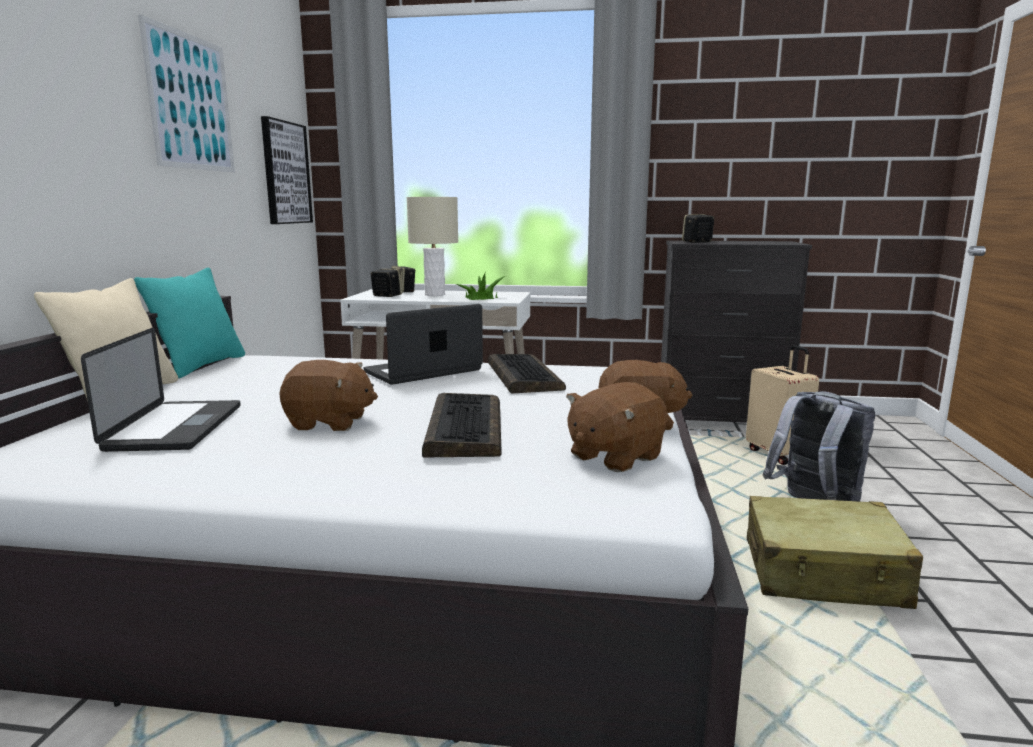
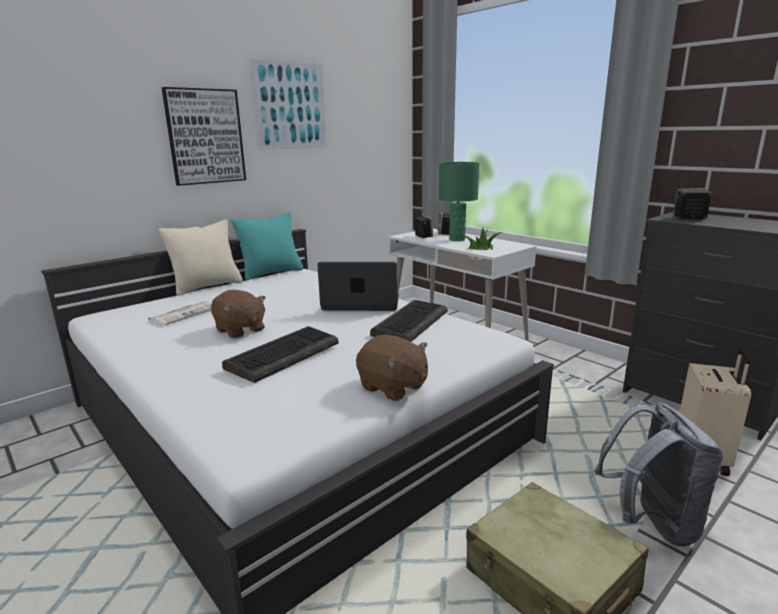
camera: 40 degrees right, 5 degrees up
laptop [81,328,241,452] -> newspaper [148,301,212,326]
picture [261,116,313,224] -> picture moved to [161,87,246,186]
beige table lamp [407,197,458,296] -> green table lamp [439,162,480,241]
brown plush toy [566,382,668,472] -> none

